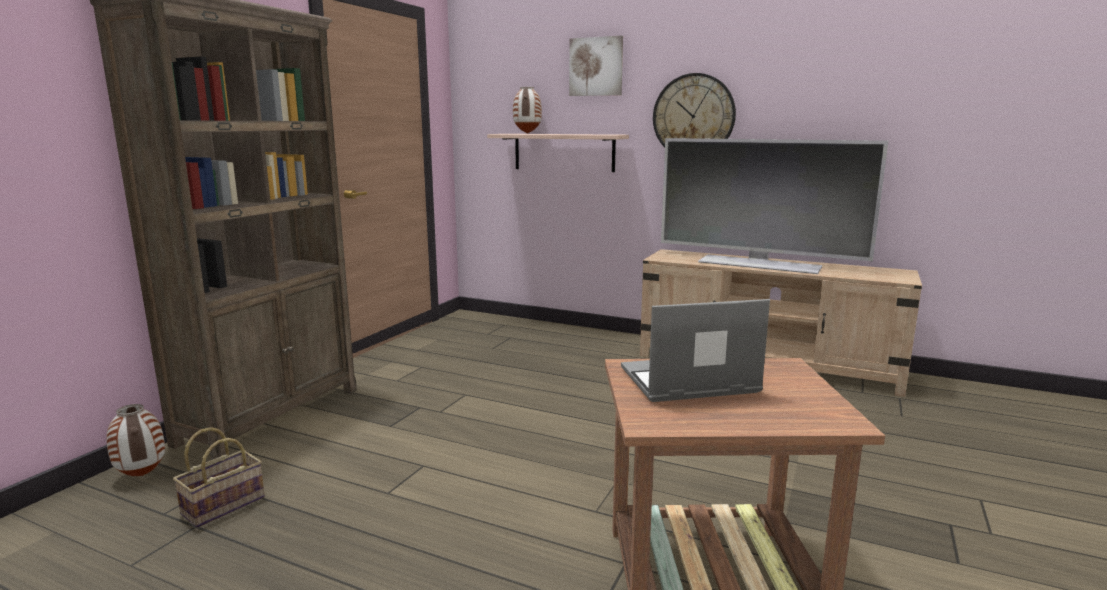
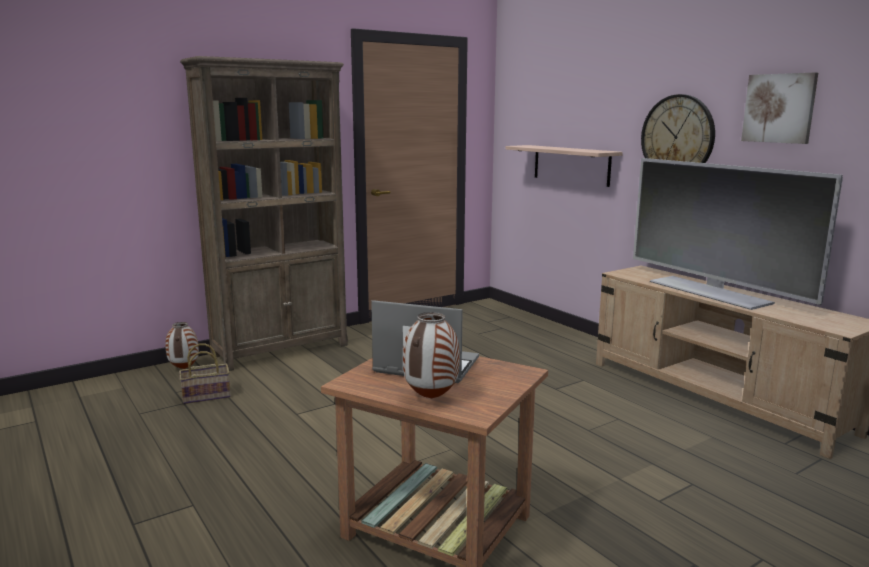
camera: 30 degrees right, 0 degrees up
vase [513,87,542,134] -> vase moved to [403,312,460,399]
picture [569,36,623,96] -> picture moved to [741,72,818,144]

